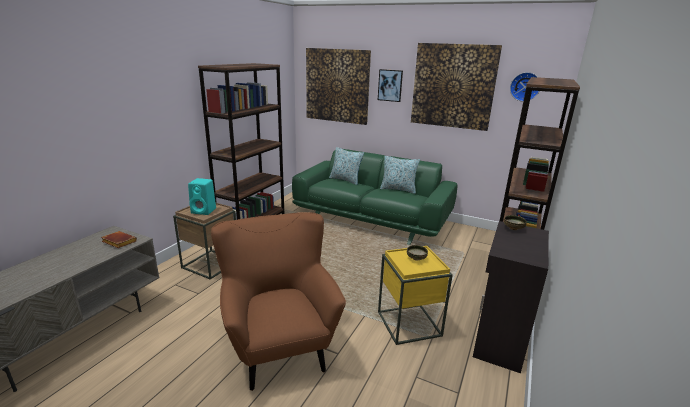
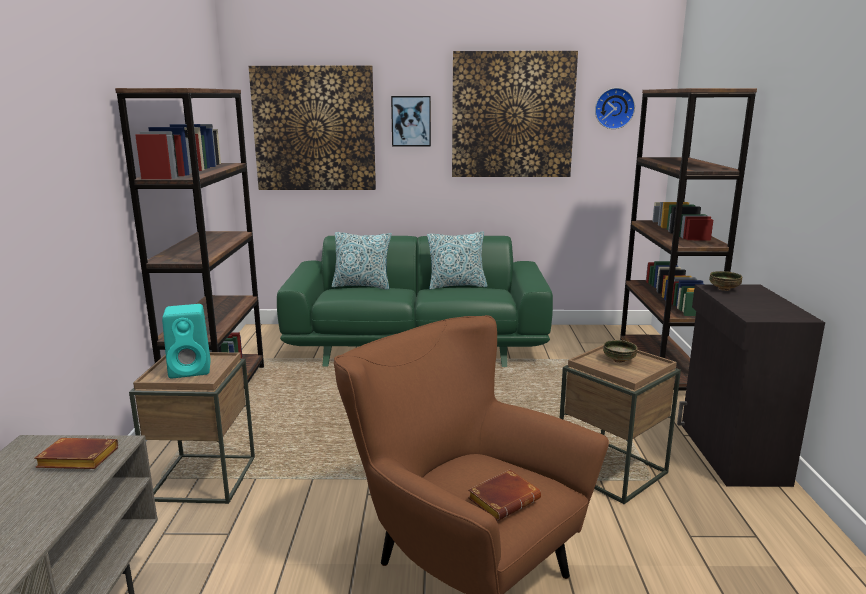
camera: 25 degrees left, 5 degrees down
yellow side table [378,246,453,345] -> brown side table [560,345,681,504]
none -> brown book [468,470,541,521]

